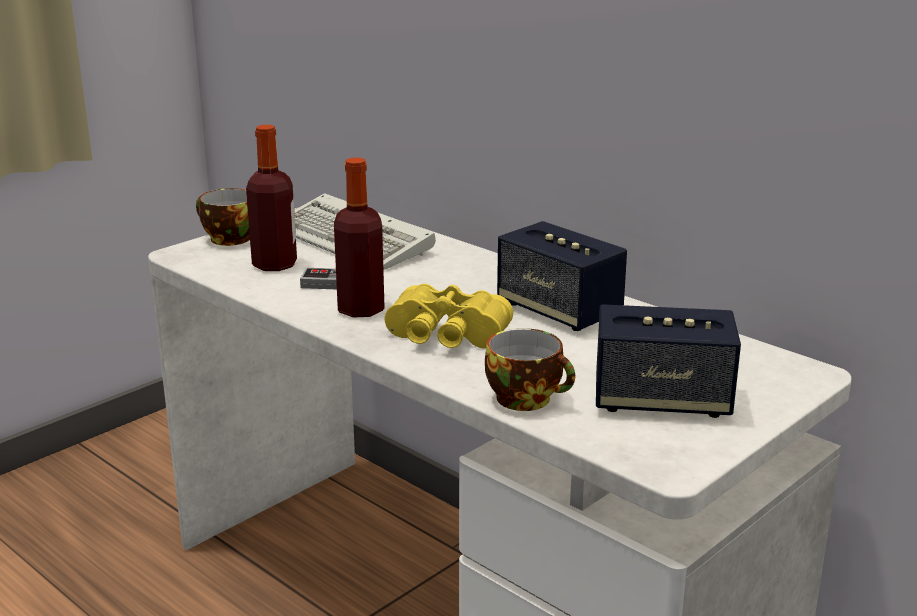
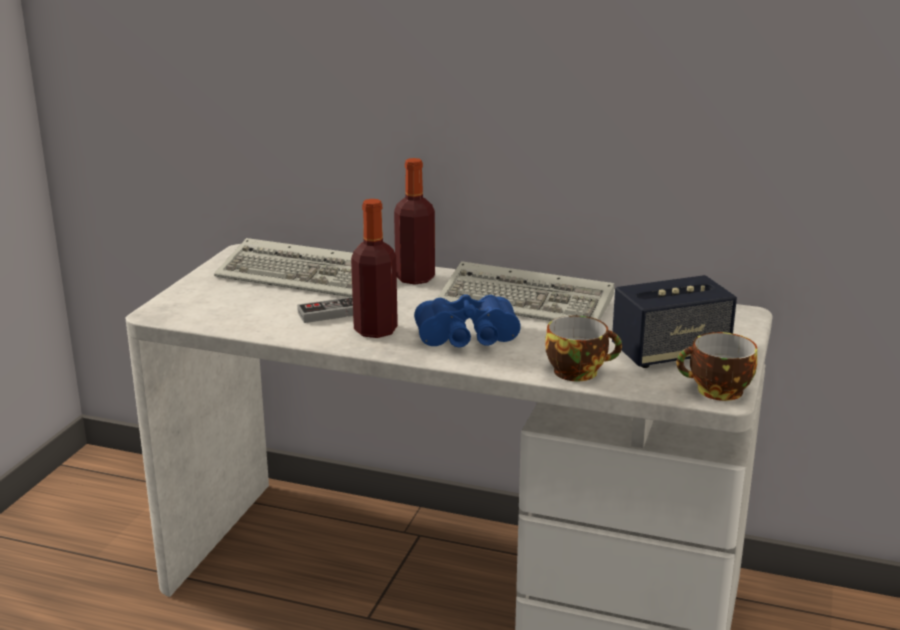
camera: 25 degrees left, 0 degrees up
cup [196,188,250,246] -> cup moved to [676,332,757,401]
bottle [246,125,297,271] -> bottle moved to [394,158,435,285]
yellow binoculars [385,284,513,349] -> blue binoculars [414,294,521,347]
speaker [497,221,627,331] -> keyboard [437,261,614,321]

